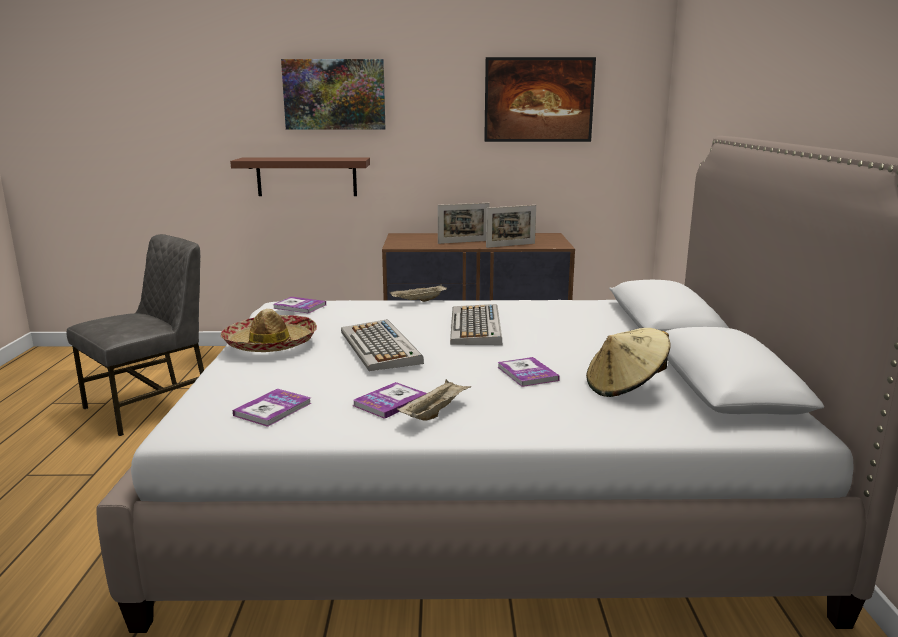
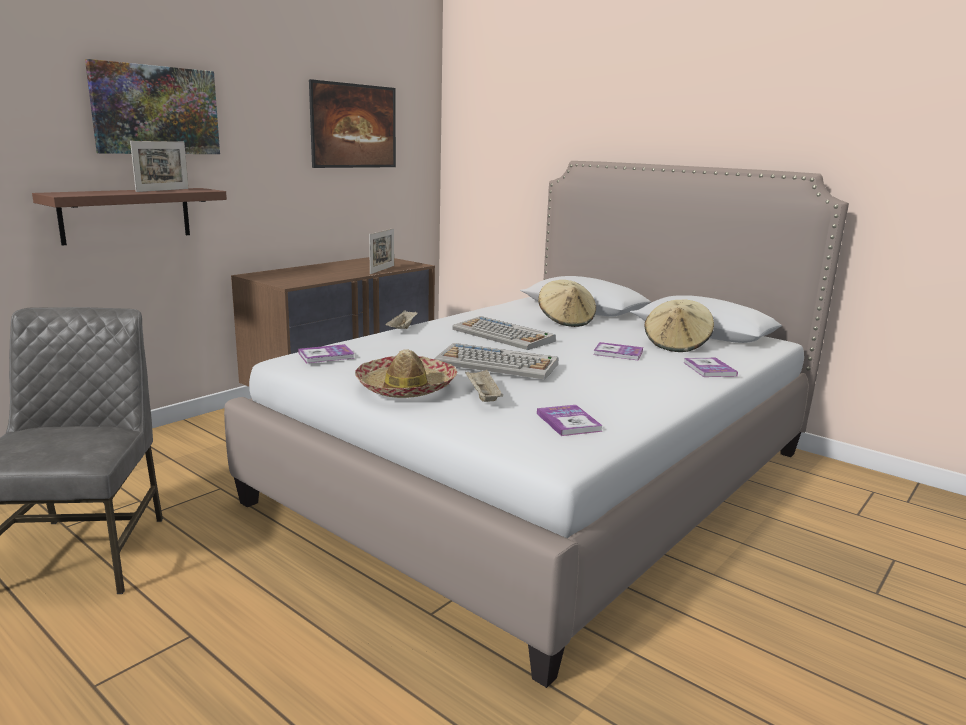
camera: 50 degrees left, 0 degrees up
book [353,382,427,419] -> book moved to [684,358,738,377]
beige tray [397,379,471,420] -> beige tray moved to [465,370,503,402]
picture frame [438,203,489,244] -> picture frame moved to [130,141,188,192]
none -> beige hat [538,280,596,327]

